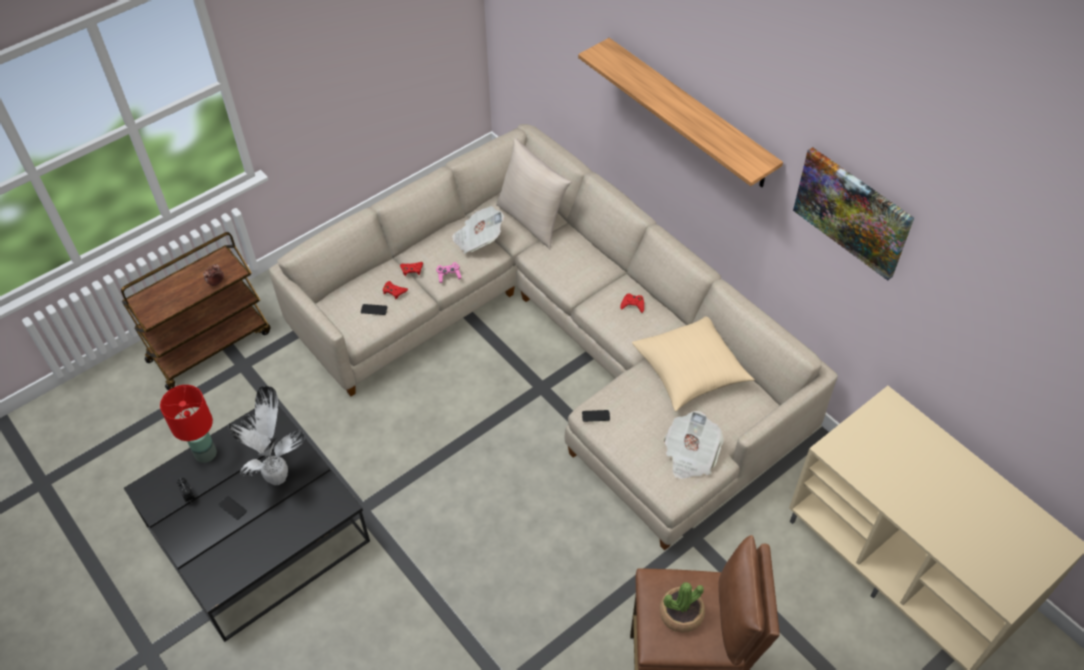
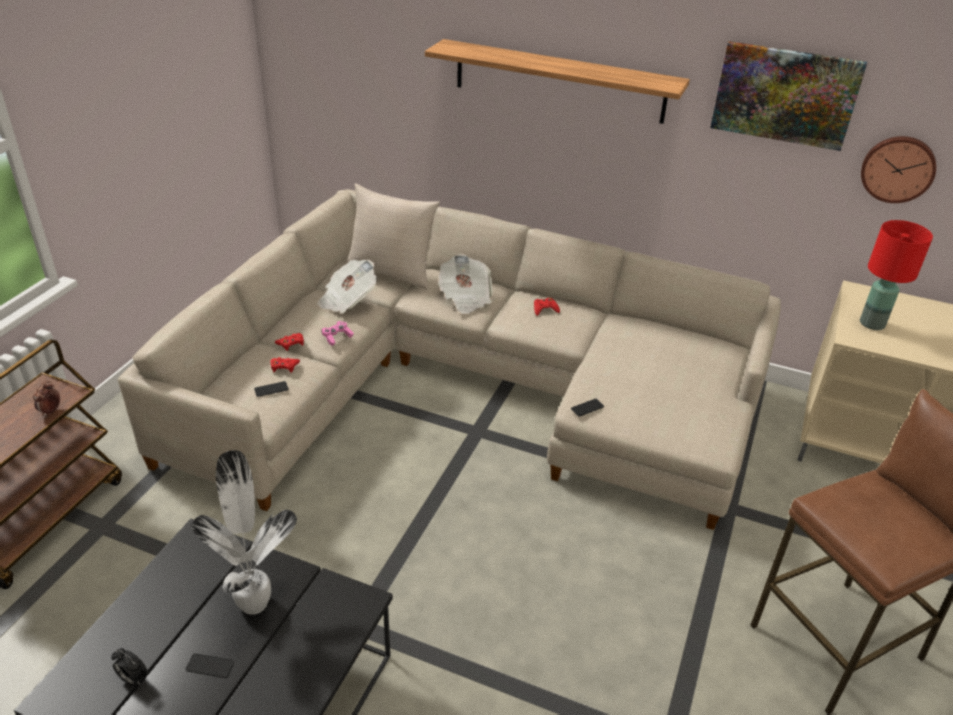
camera: 30 degrees left, 15 degrees down
red table lamp [160,385,217,463] -> red table lamp moved to [860,220,933,330]
beige pillow [632,316,755,412] -> none
potted plant [660,582,705,633] -> none
newspaper [664,411,724,479] -> newspaper moved to [438,254,492,314]
none -> wall clock [861,136,936,203]

